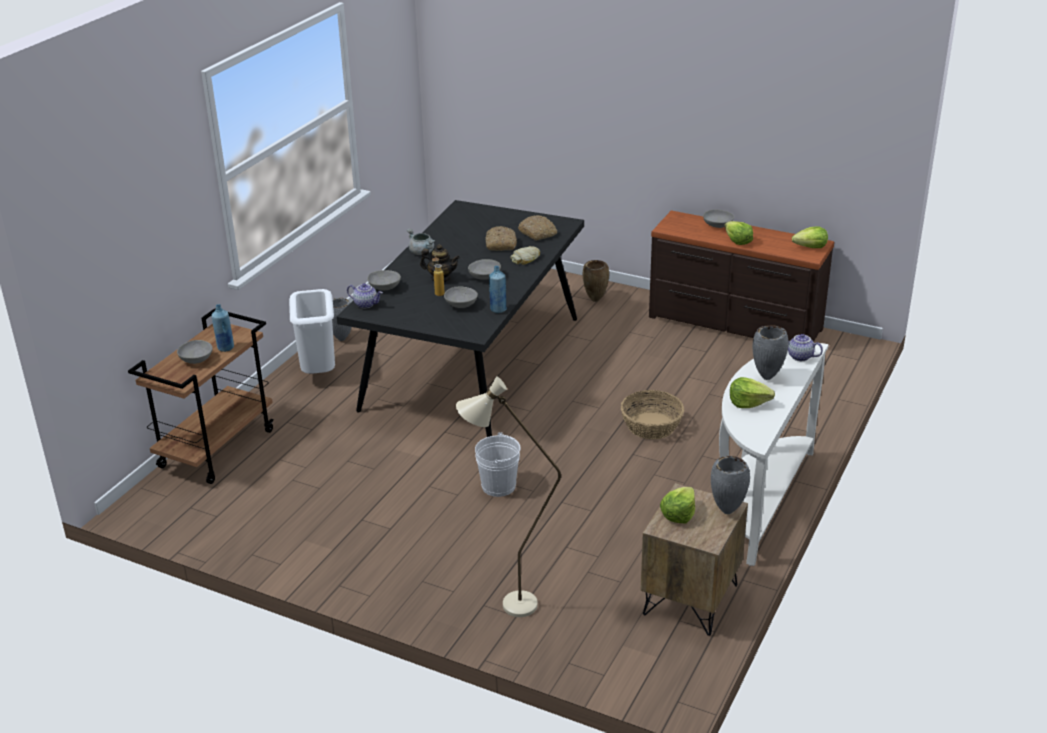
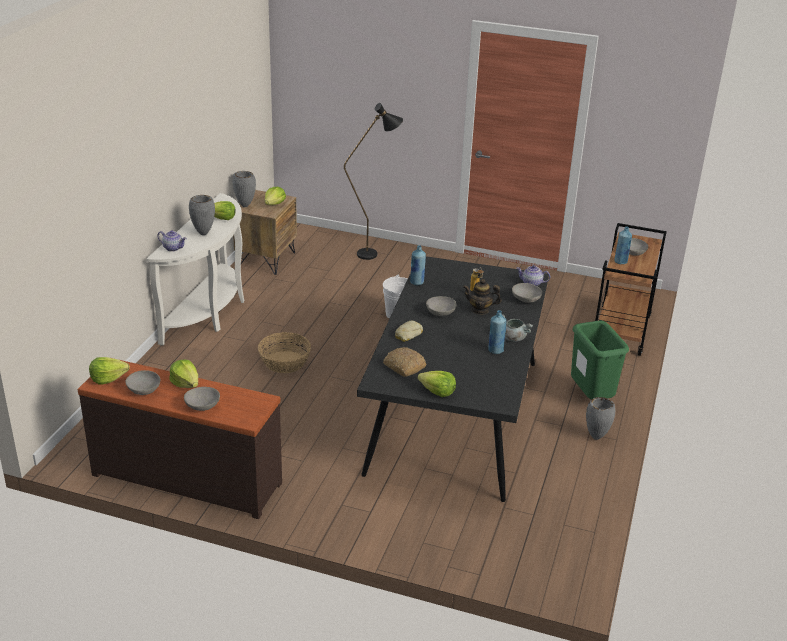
camera: 170 degrees right, 0 degrees up
white trash can [289,289,335,374] -> green trash can [571,321,629,399]
grey bowl [444,286,478,308] -> grey bowl moved to [125,370,160,395]
beige floor lamp [456,376,561,617] -> black floor lamp [344,103,403,260]
bread [485,226,517,251] -> none
brown vase [583,260,609,302] -> none
none -> lettuce [418,371,456,397]
none -> blue bottle [488,310,506,354]

